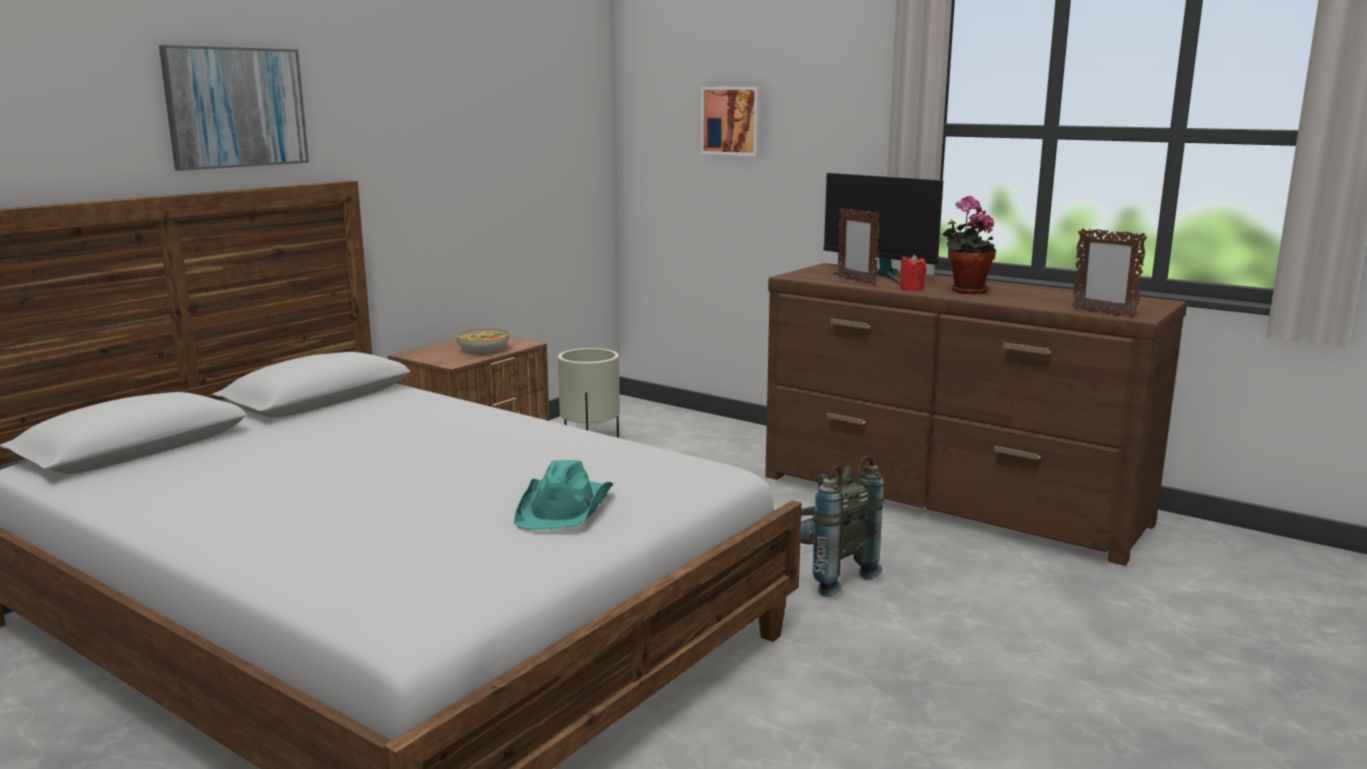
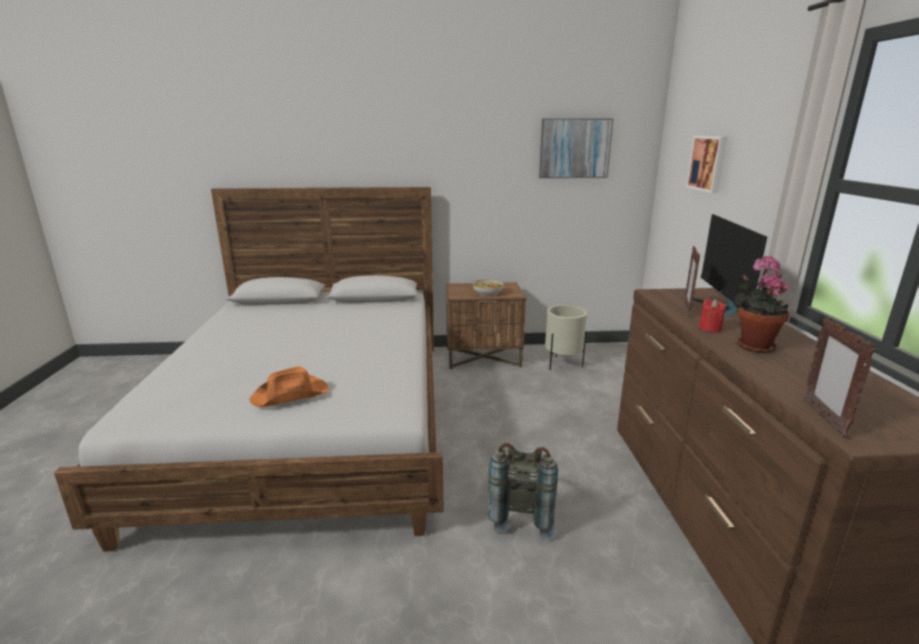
camera: 50 degrees right, 5 degrees up
picture [159,45,309,171] -> picture moved to [539,119,613,178]
turquoise hat [514,460,613,530] -> orange hat [249,366,328,407]

